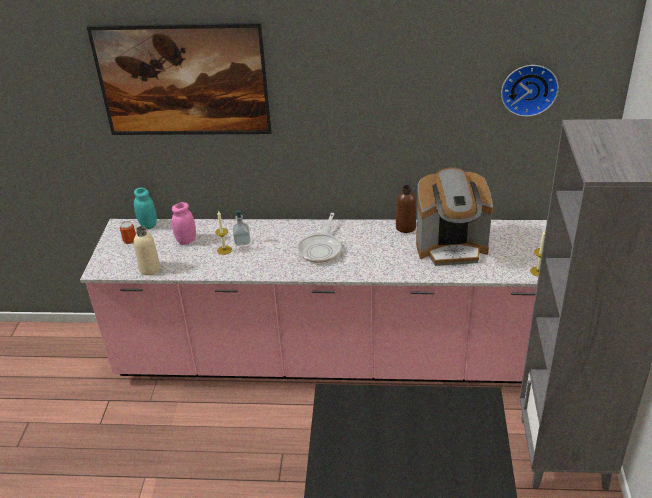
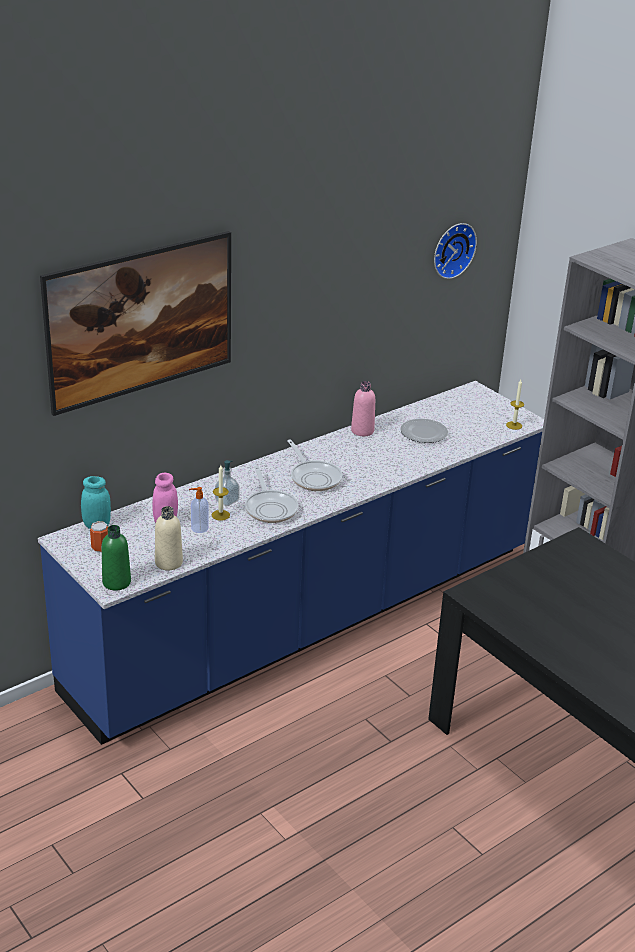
camera: 45 degrees left, 5 degrees down
pink counter [80,219,547,383] -> blue counter [38,381,544,745]
brown bottle [396,185,416,233] -> pink bottle [351,381,375,436]
coffee machine [416,167,493,266] -> plate [400,419,448,443]
none -> green bottle [102,525,131,591]
none -> soap dispenser [189,487,209,533]
none -> frying pan [245,466,299,523]

